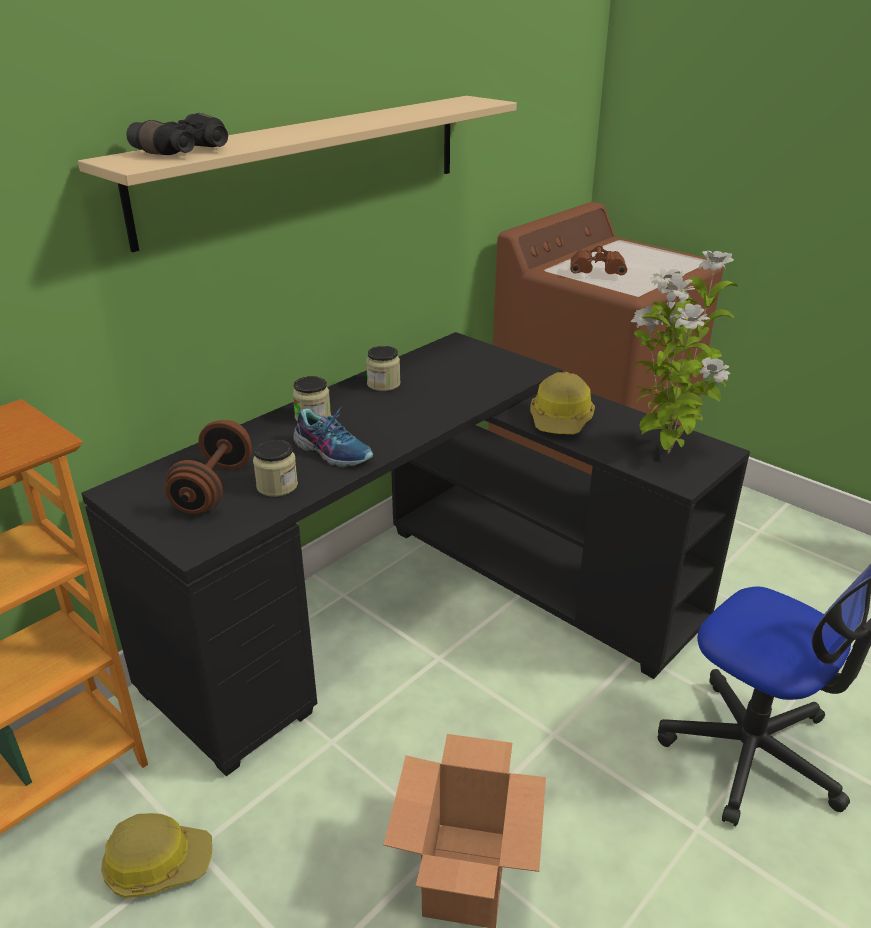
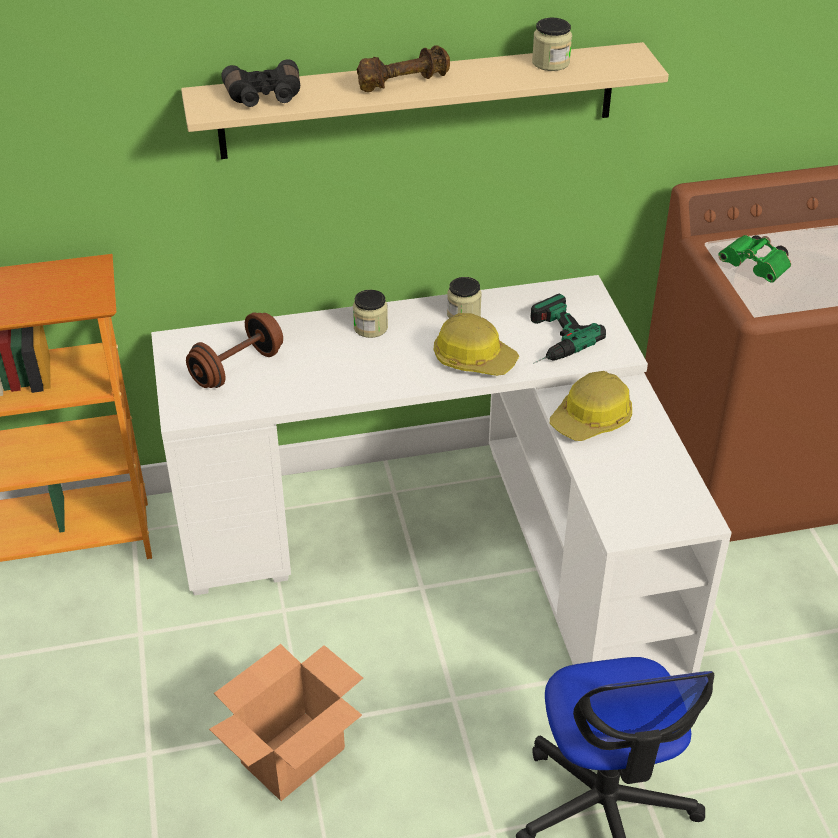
camera: 35 degrees right, 10 degrees up
black desk [81,332,750,776] -> white desk [151,275,732,676]
hard hat [101,813,212,898] -> hard hat moved to [434,313,519,376]
jar [253,440,298,497] -> jar moved to [532,18,572,71]
shoe [293,407,373,468] -> none
brown binoculars [570,244,627,275] -> green binoculars [718,235,791,283]
potted plant [631,251,738,454] -> none
none -> brown dumbbell [357,45,450,92]
none -> power drill [530,294,606,364]

